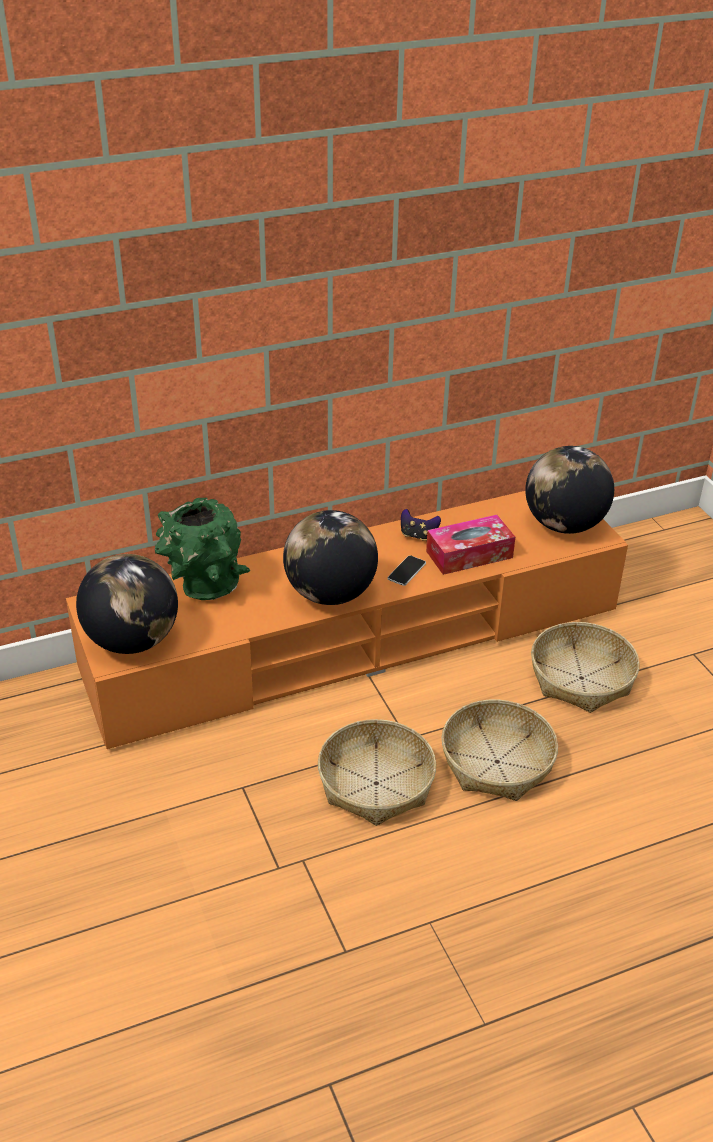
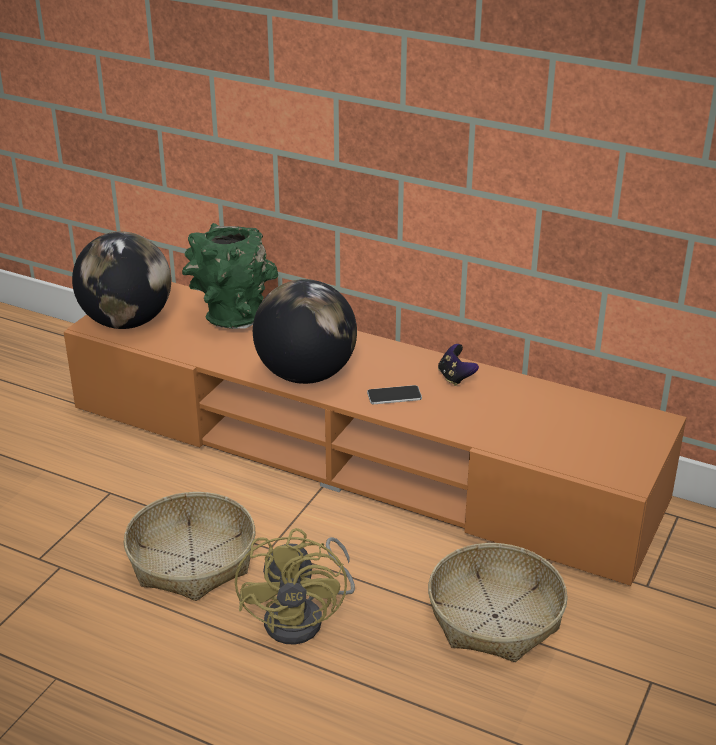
camera: 50 degrees right, 5 degrees down
tissue box [426,515,515,575] -> none
basket [442,699,558,801] -> yellow fan [235,528,355,645]
globe [525,446,614,534] -> none

